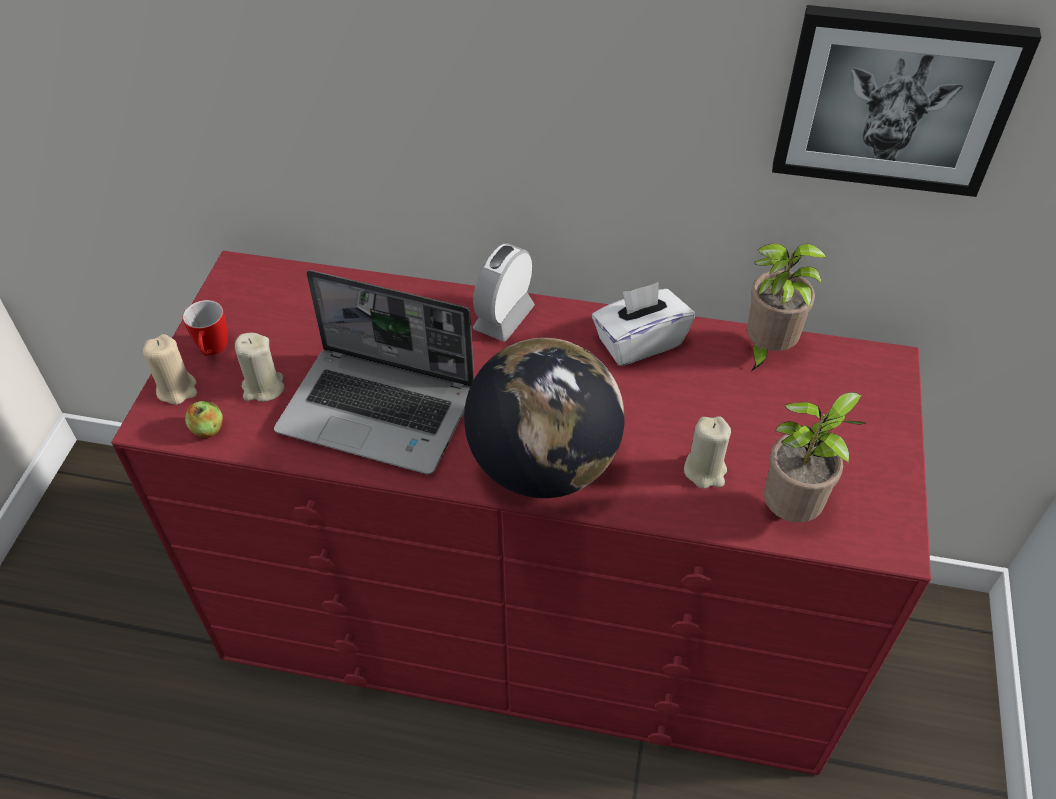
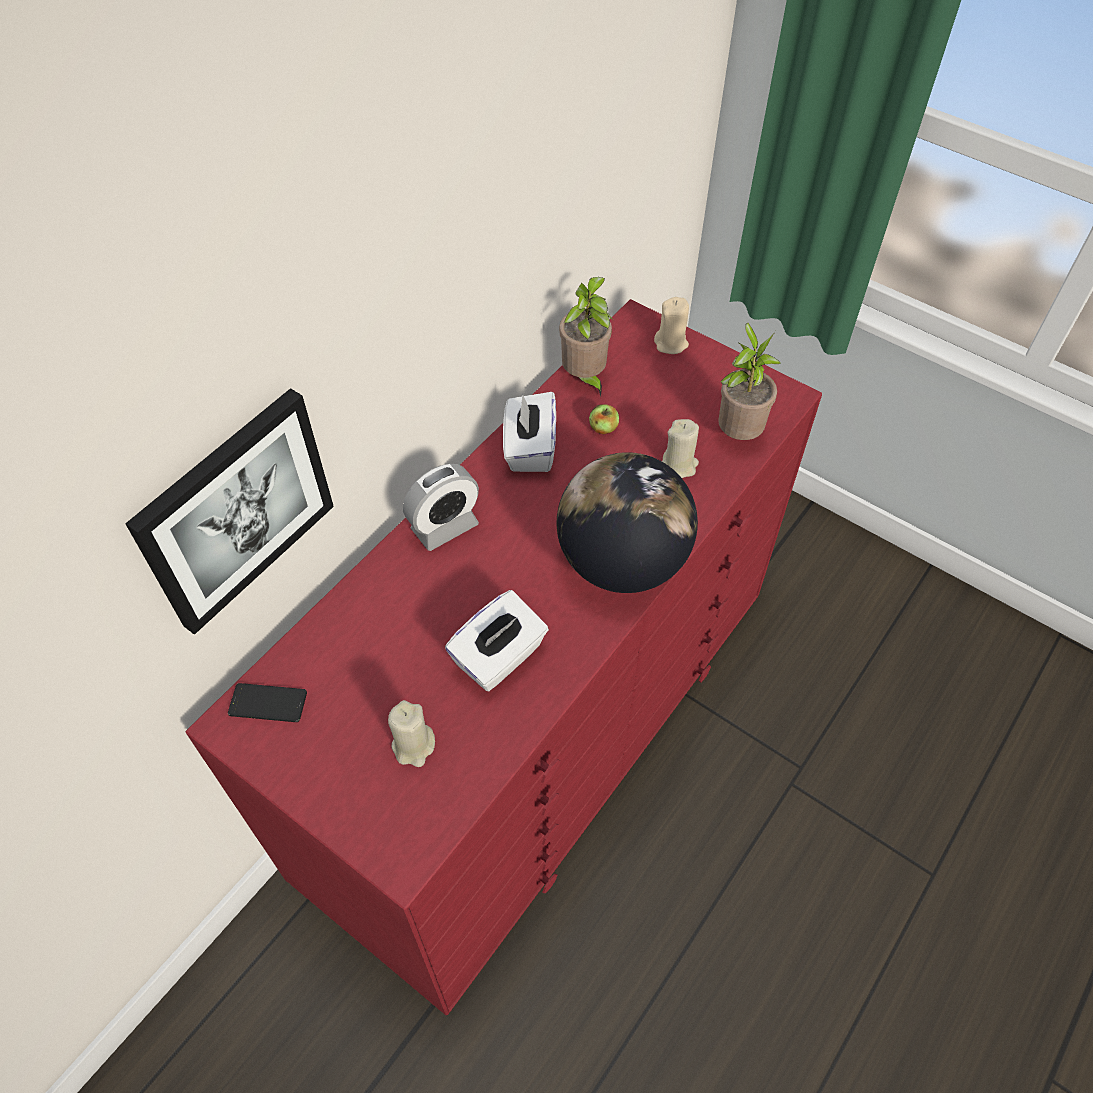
camera: 65 degrees left, 5 degrees up
beige candle [143,334,197,405] -> beige candle moved to [654,297,689,354]
mug [183,300,228,356] -> none
apple [185,401,223,438] -> apple moved to [589,405,619,434]
laptop [274,270,474,475] -> white tissue box [445,590,549,691]
alarm clock [473,244,535,342] -> alarm clock turned 90 degrees counterclockwise [403,464,479,551]
picture [772,5,1042,197] -> picture moved to [125,388,334,635]
none -> phone [228,683,307,722]

